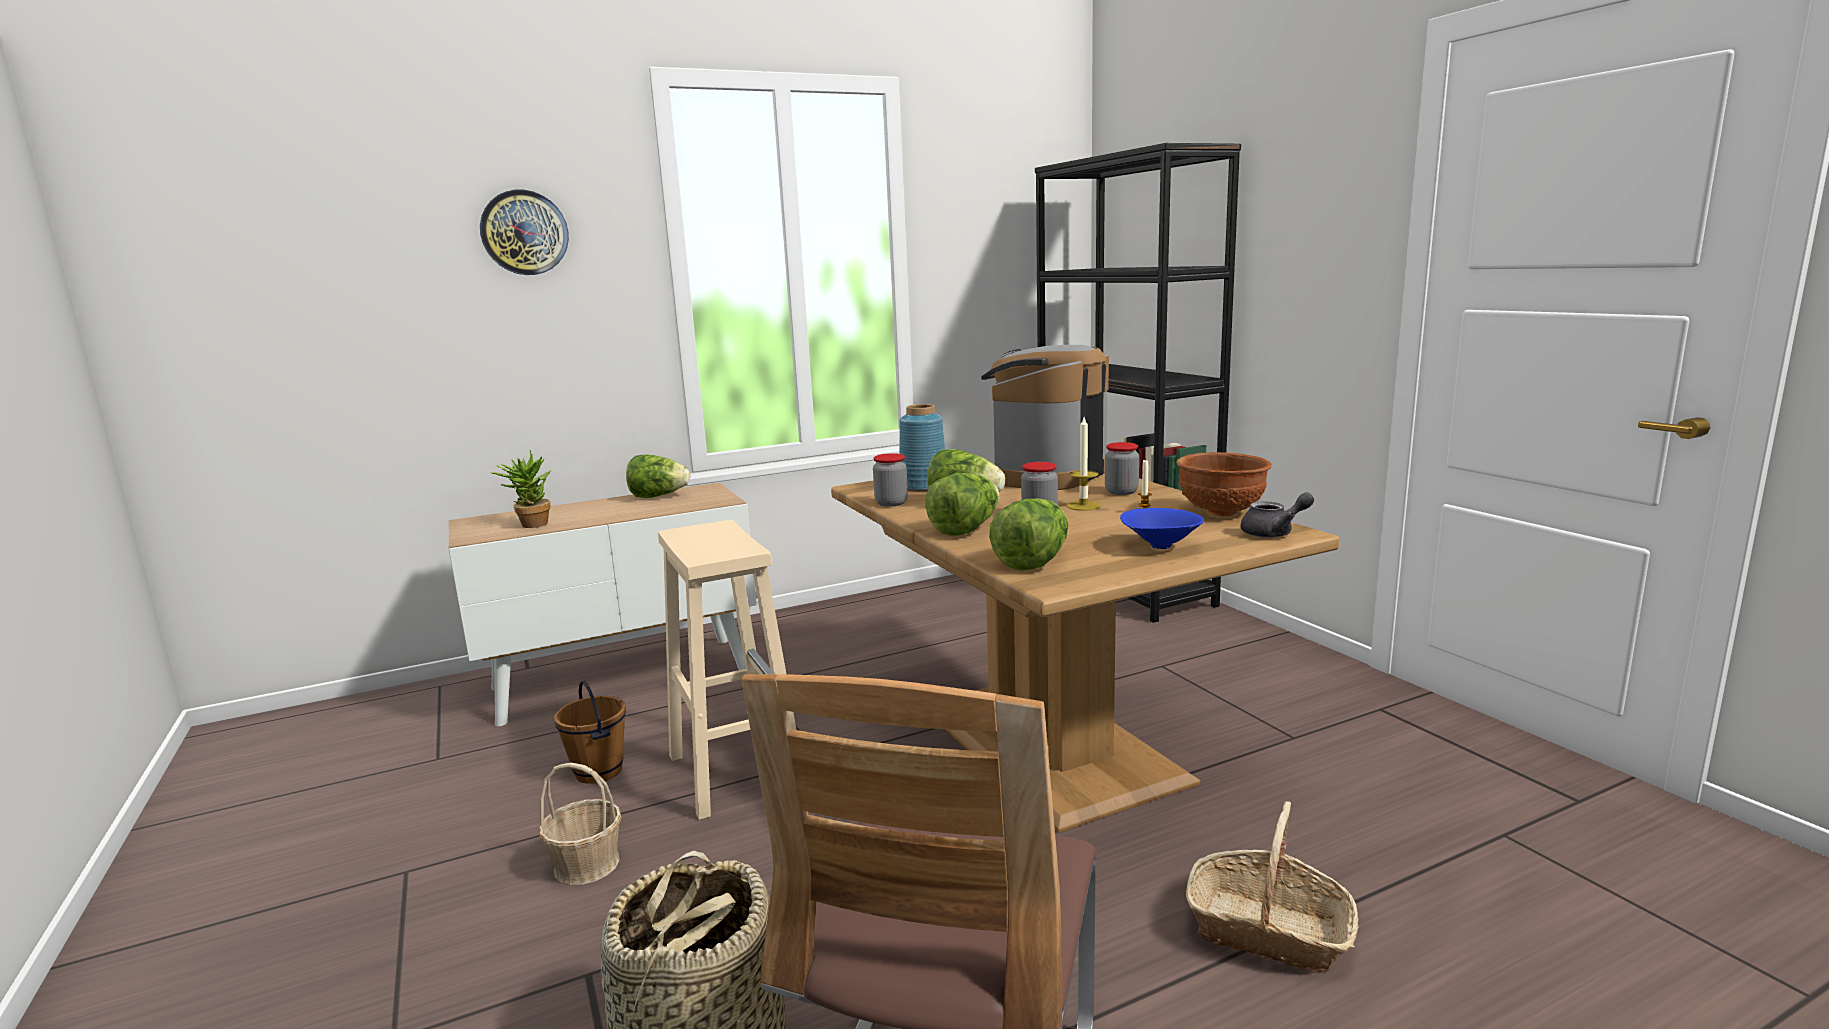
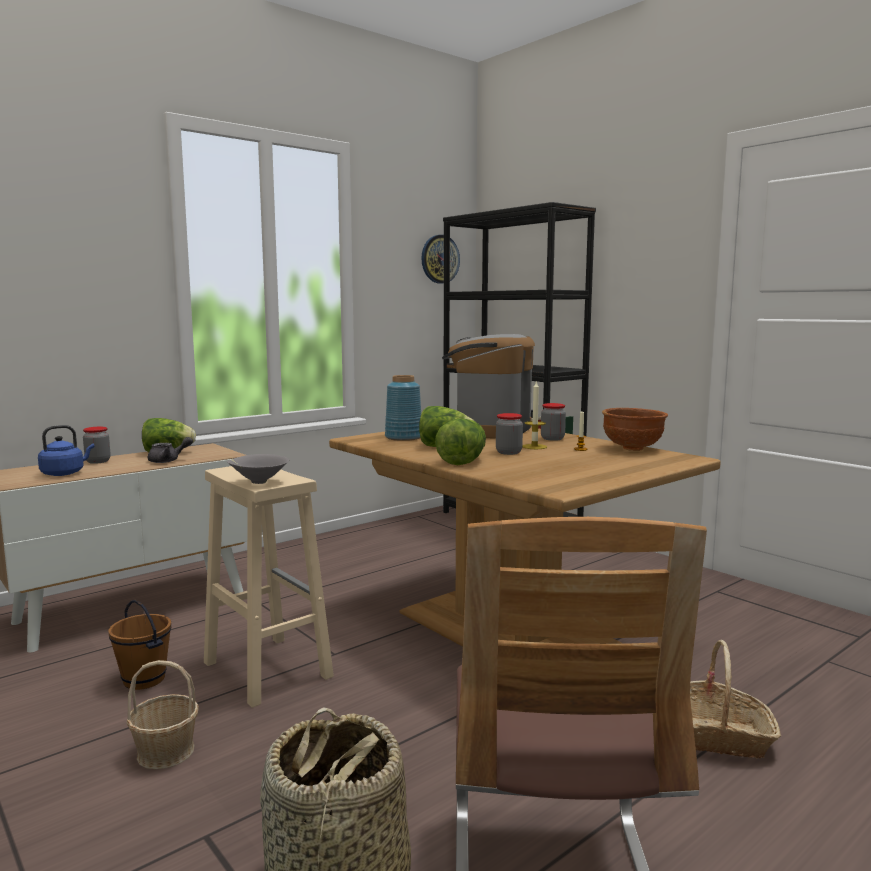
camera: 15 degrees left, 5 degrees down
wall clock [480,190,569,275] -> wall clock moved to [421,235,460,284]
potted plant [490,450,551,528] -> blue kettle [38,425,95,476]
jar [873,453,908,507] -> jar moved to [83,427,111,464]
lettuce [989,498,1068,571] -> none
blue bowl [1120,508,1204,549] -> none
grey teapot [1241,492,1314,538] -> grey teapot moved to [148,437,193,463]
none -> grey bowl [227,454,289,484]

